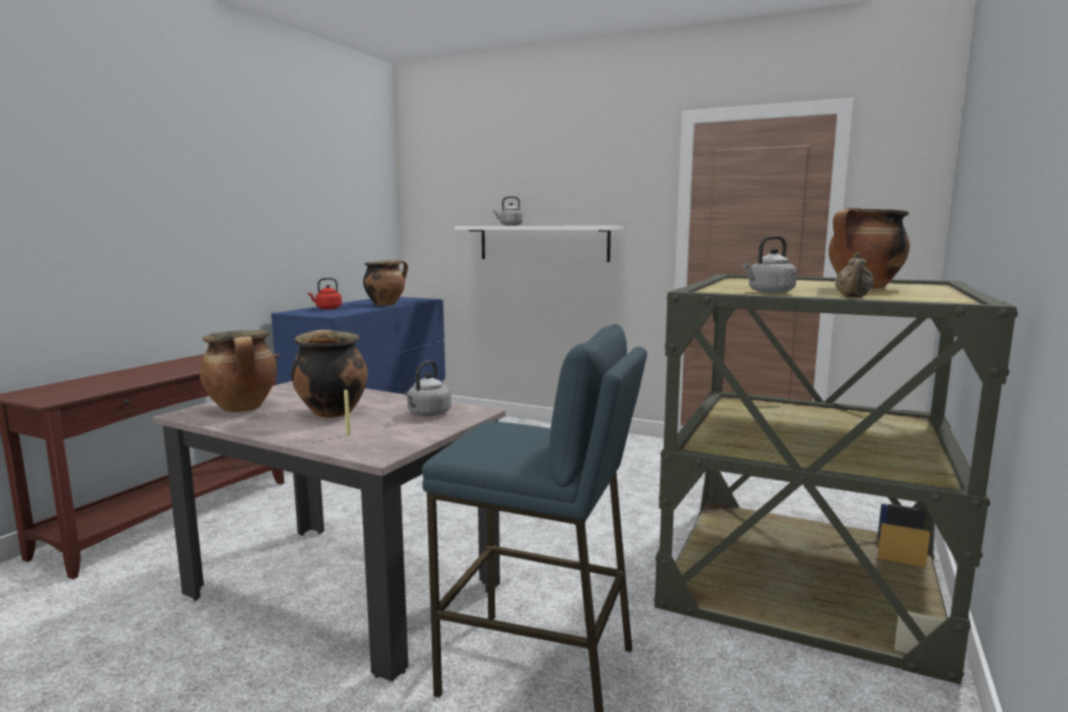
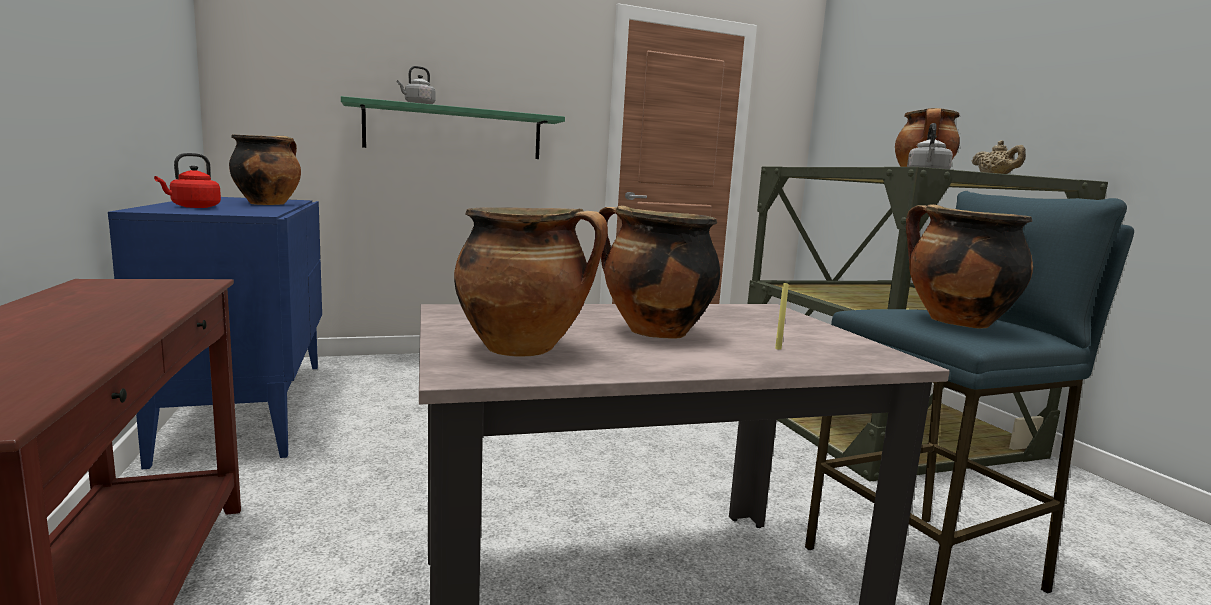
camera: 45 degrees left, 0 degrees up
grey kettle [404,360,451,416] -> none
white shelf [454,226,624,262] -> green shelf [341,96,565,159]
none -> cooking pot [906,204,1033,329]

